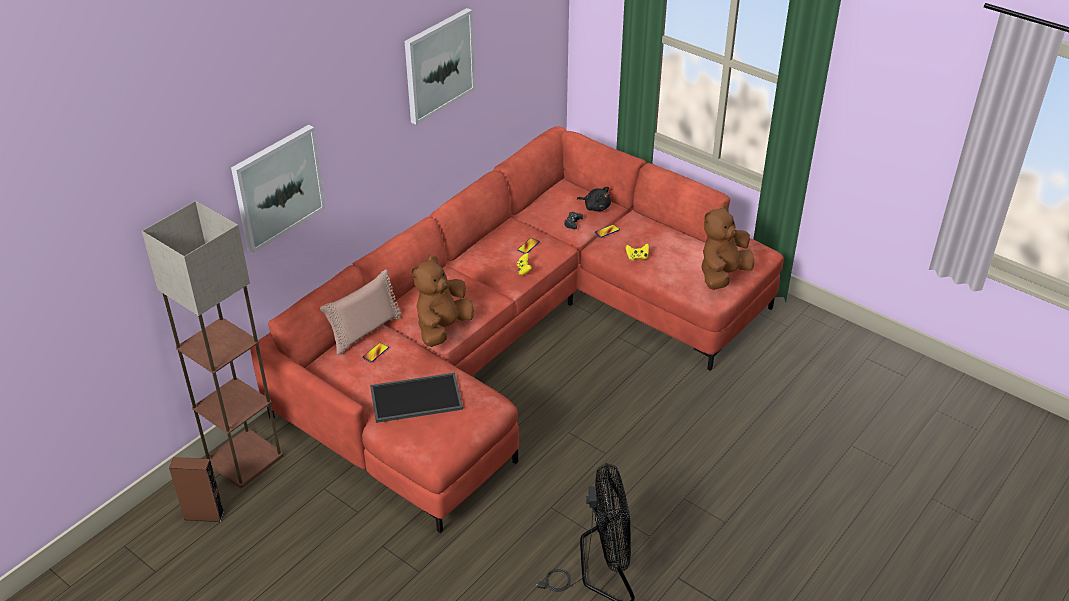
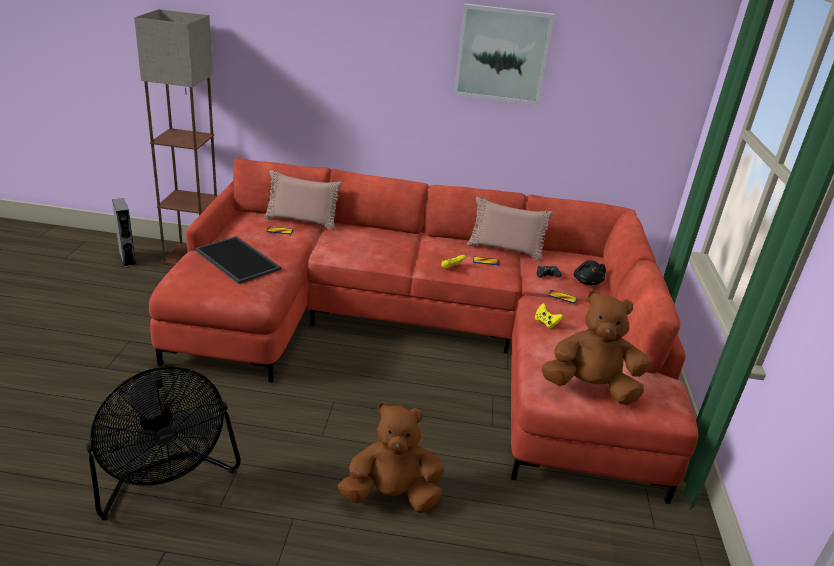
camera: 55 degrees right, 10 degrees down
brown speaker [169,457,224,522] -> grey speaker [112,198,136,267]
picture [231,125,326,253] -> none
brown plush toy [412,255,474,347] -> brown plush toy moved to [338,402,444,513]
none -> beige pillow [467,197,553,260]

